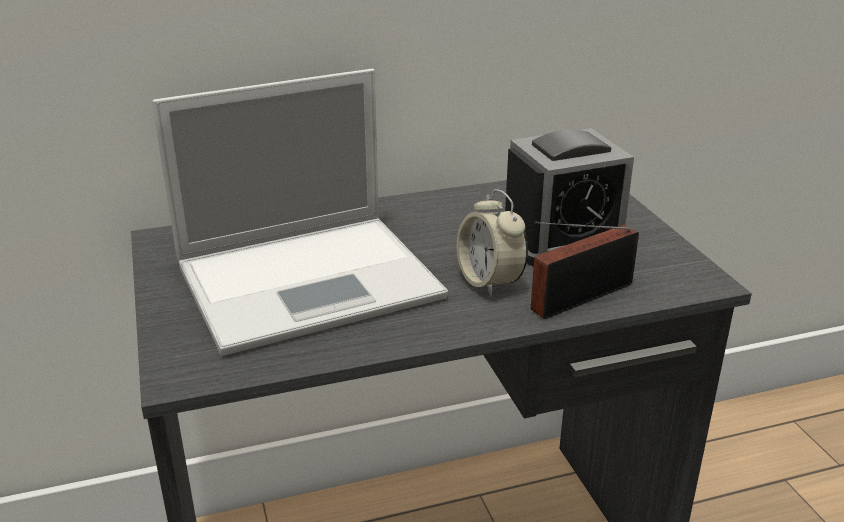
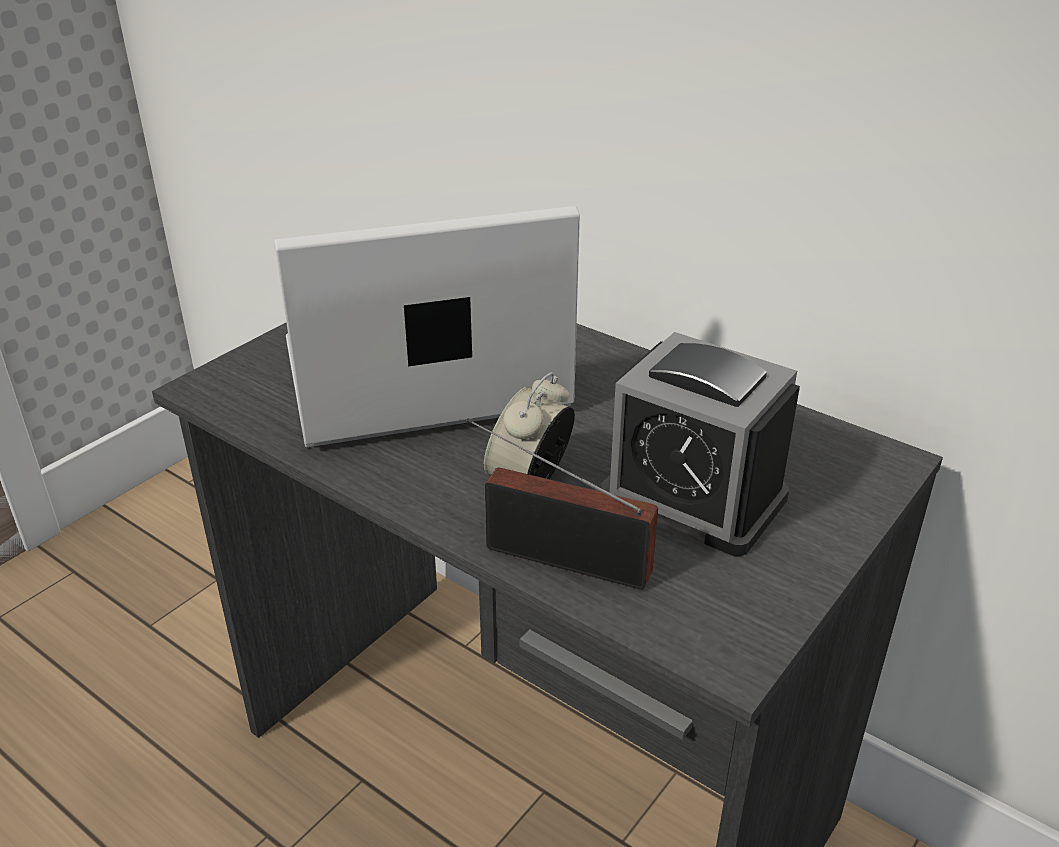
camera: 55 degrees right, 5 degrees up
laptop [152,69,448,356] -> laptop turned 135 degrees clockwise [274,206,580,447]

